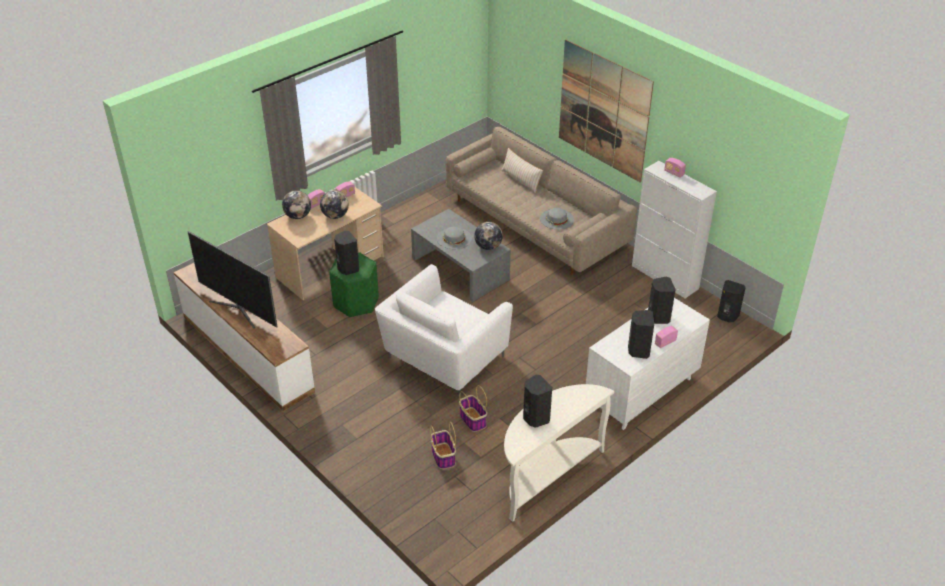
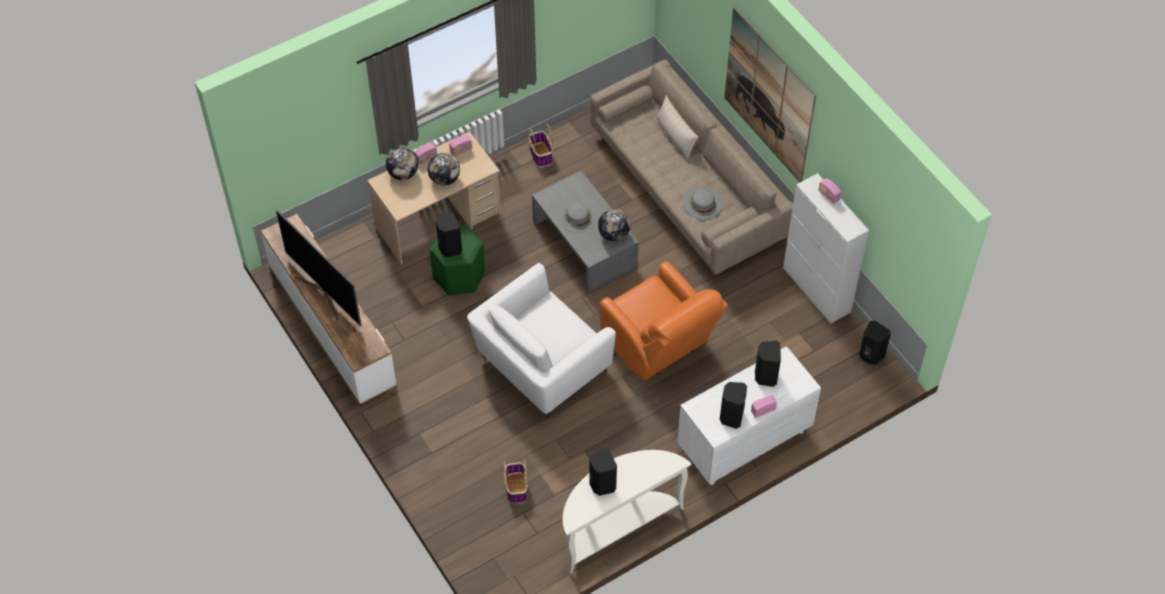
camera: 10 degrees right, 15 degrees up
basket [459,385,487,432] -> basket moved to [528,124,553,167]
none -> orange armchair [600,261,728,380]

